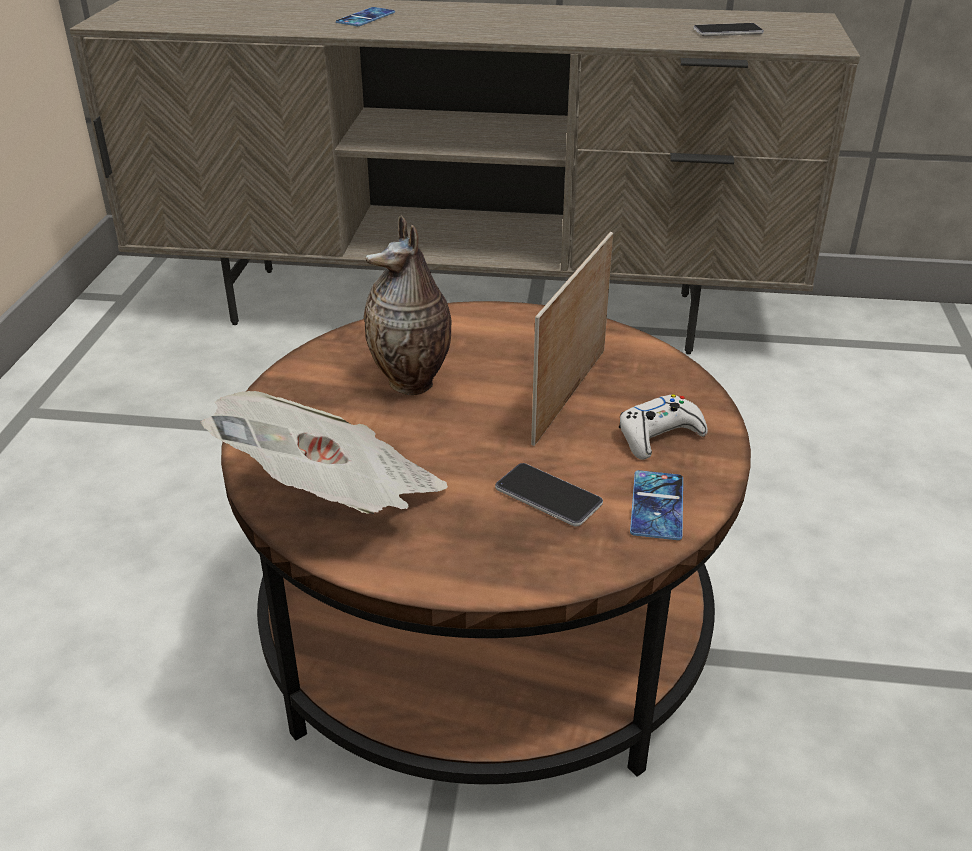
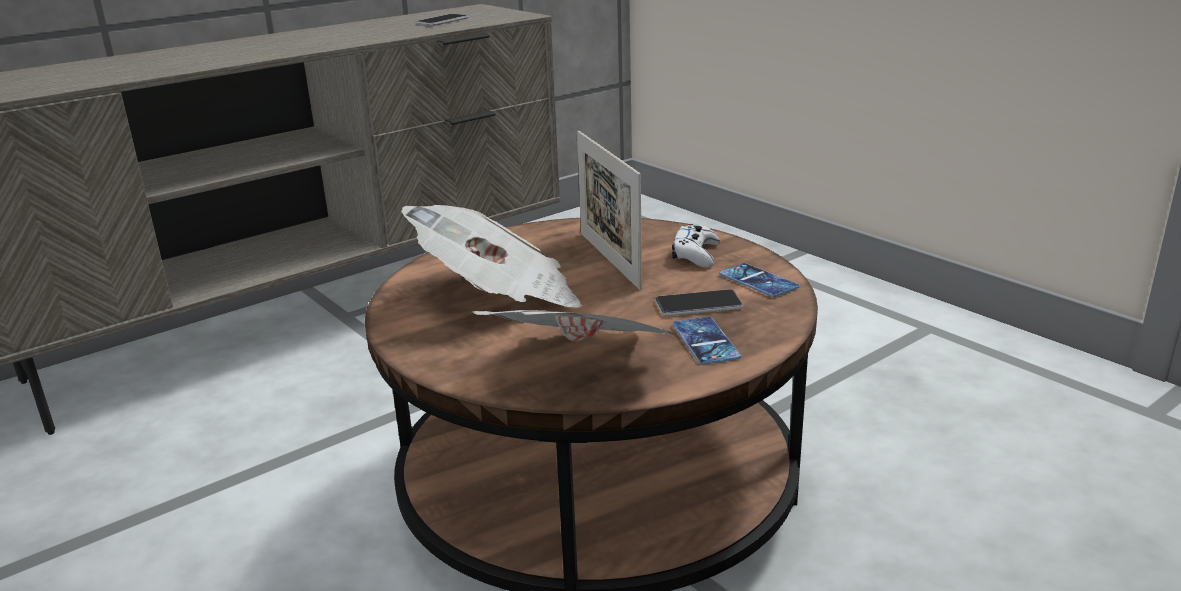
camera: 45 degrees left, 10 degrees down
phone [336,7,395,26] -> phone moved to [673,317,741,365]
vase [364,215,451,395] -> newspaper [401,205,582,308]

